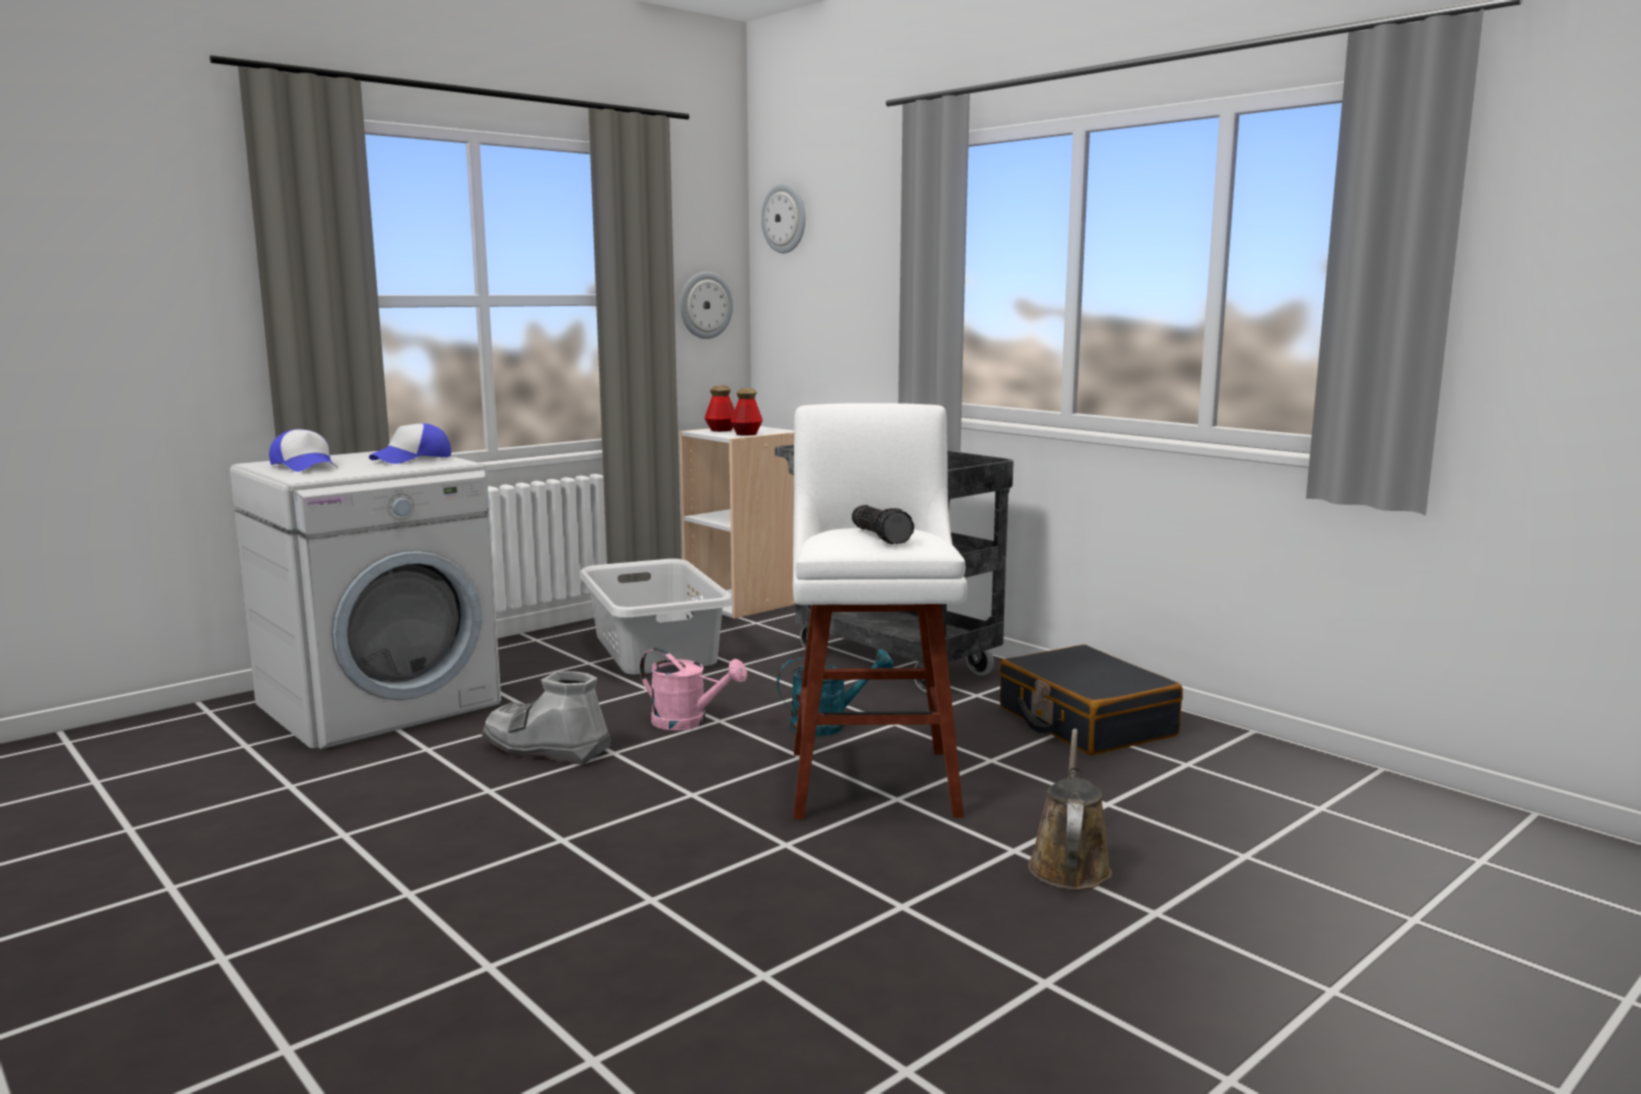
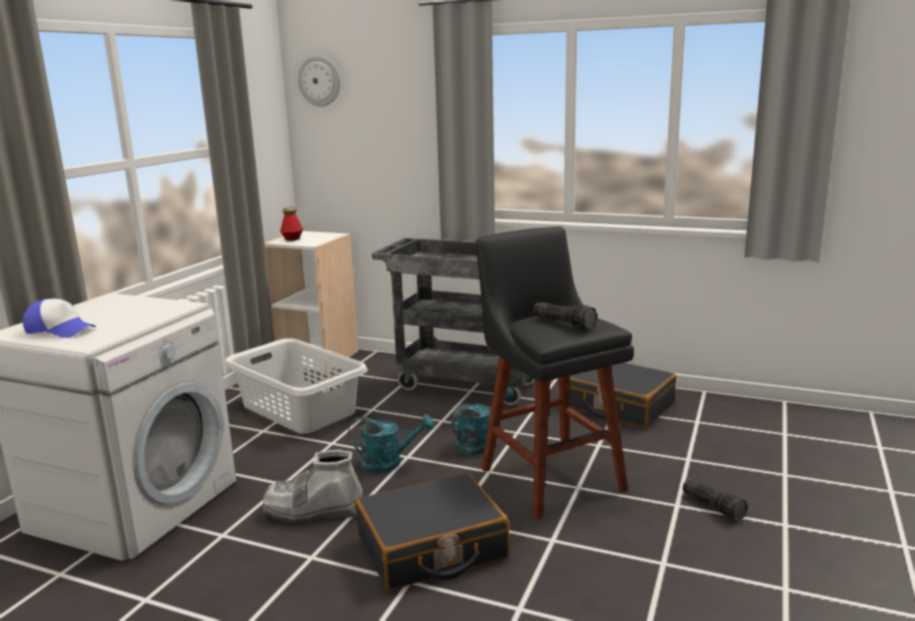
camera: 25 degrees left, 5 degrees up
cap [369,423,451,464] -> none
pink watering can [640,648,747,730] -> turquoise watering can [348,414,434,473]
wall clock [680,272,733,339] -> none
bottle [730,388,763,436] -> none
white stool [793,403,967,819] -> black stool [476,227,634,520]
brown watering can [1028,729,1112,890] -> flashlight [683,479,748,521]
none -> black suitcase [355,473,509,590]

